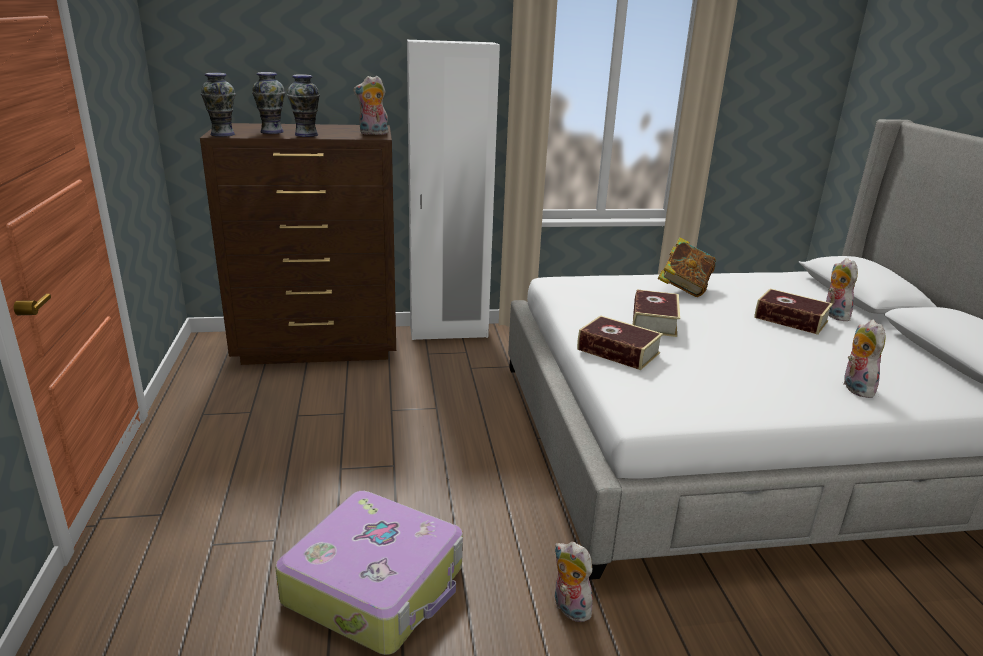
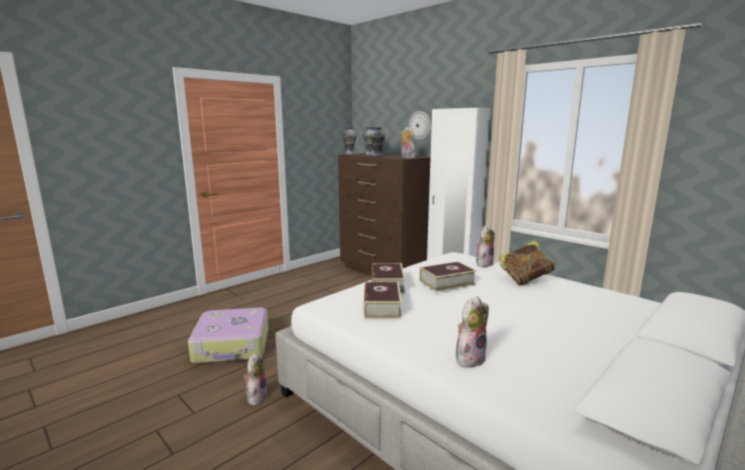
camera: 55 degrees right, 10 degrees down
book [754,288,833,335] -> book moved to [363,282,402,318]
plush toy [826,258,858,321] -> plush toy moved to [476,225,495,267]
none -> wall clock [409,111,431,140]

